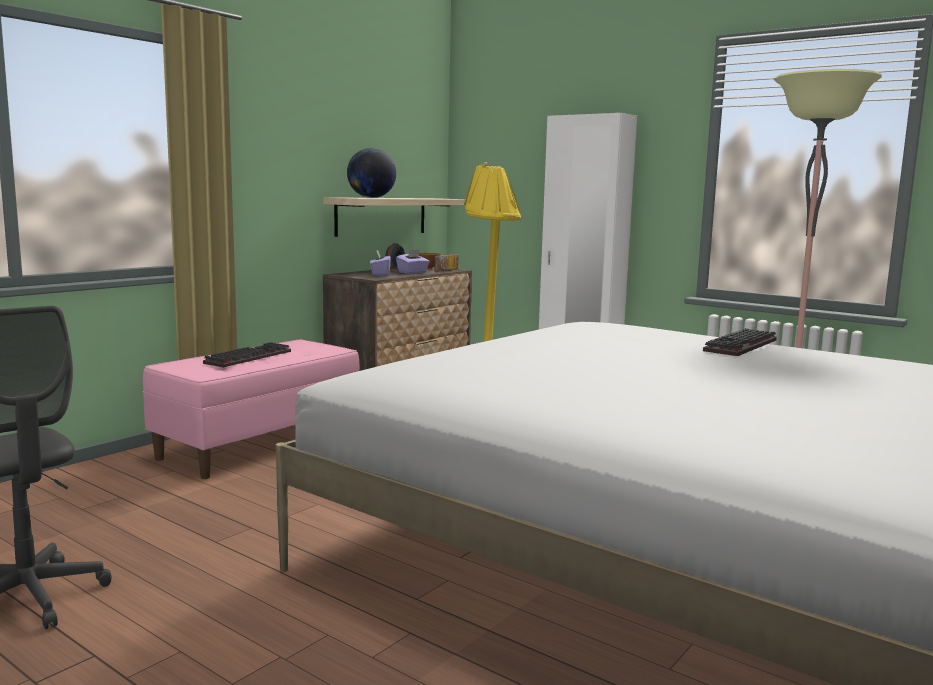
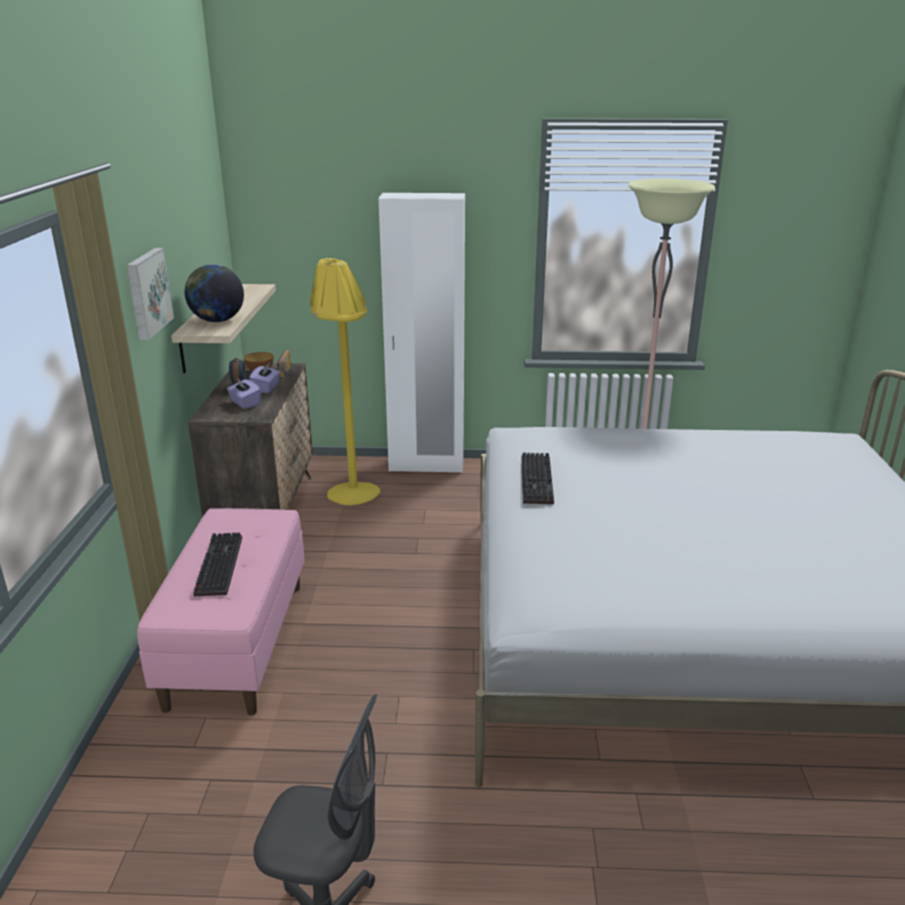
camera: 35 degrees left, 15 degrees up
keyboard [703,328,777,356] -> keyboard moved to [521,452,554,504]
none -> picture [127,248,174,340]

